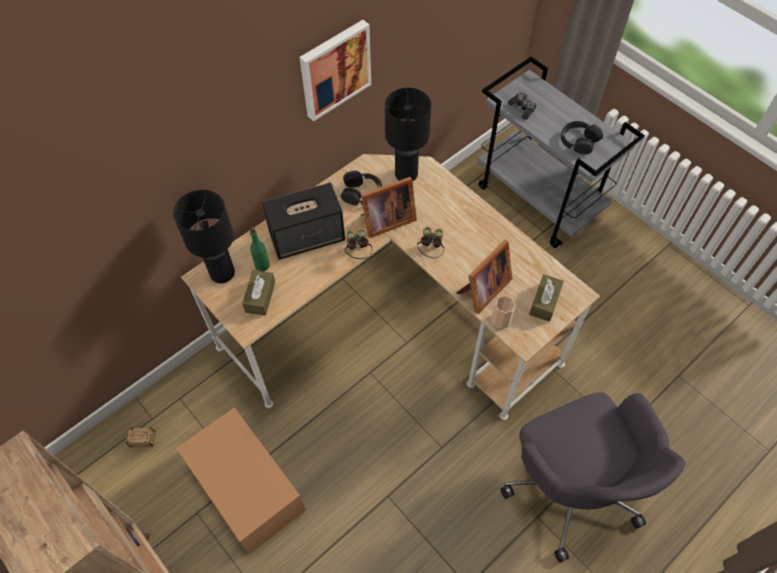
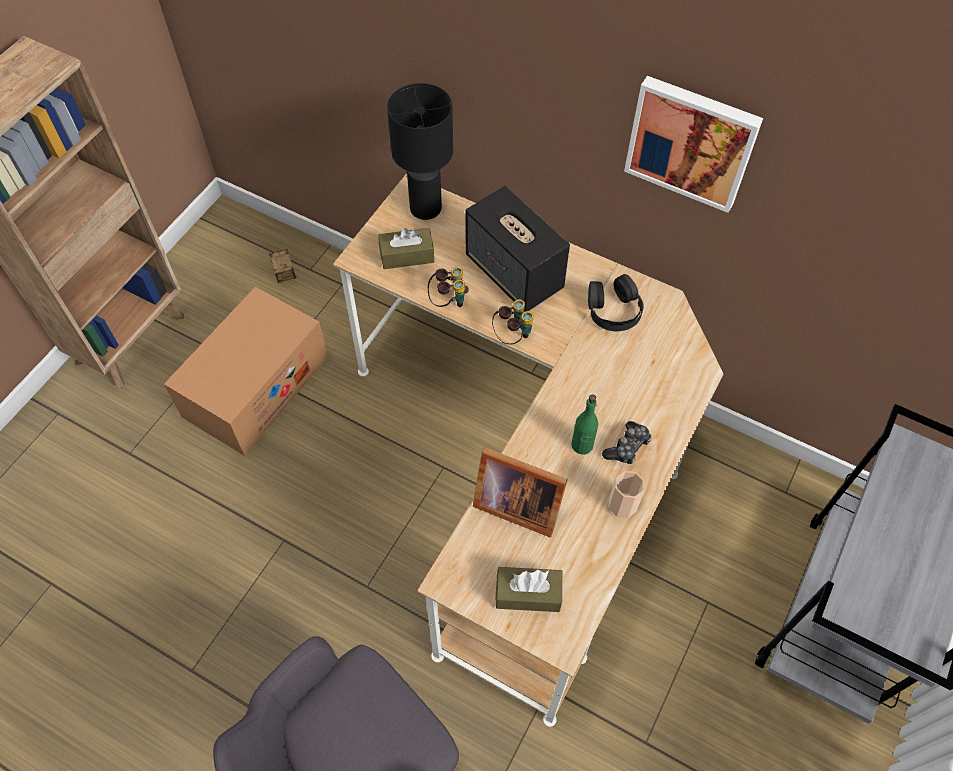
camera: 70 degrees right, 0 degrees up
green bottle [250,227,270,271] -> green bottle moved to [571,394,598,455]
picture frame [361,177,417,238] -> none
black table lamp [385,88,431,181] -> none
binoculars [417,227,444,258] -> binoculars moved to [428,267,469,307]
cup [491,295,516,329] -> cup moved to [609,471,645,518]
game controller [508,93,537,120] -> game controller moved to [602,421,652,464]
black headphones [561,121,603,155] -> none

